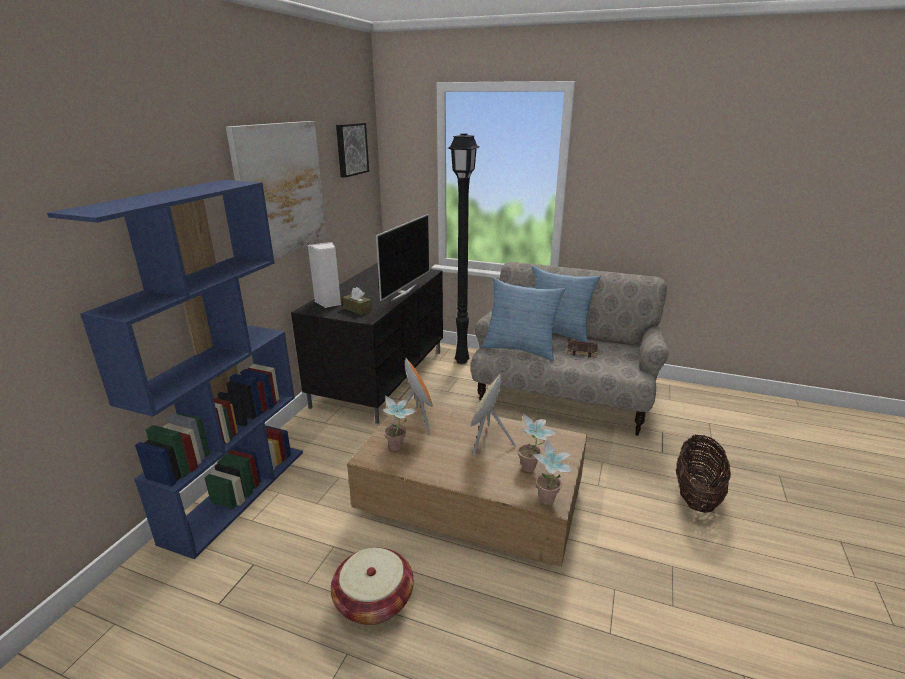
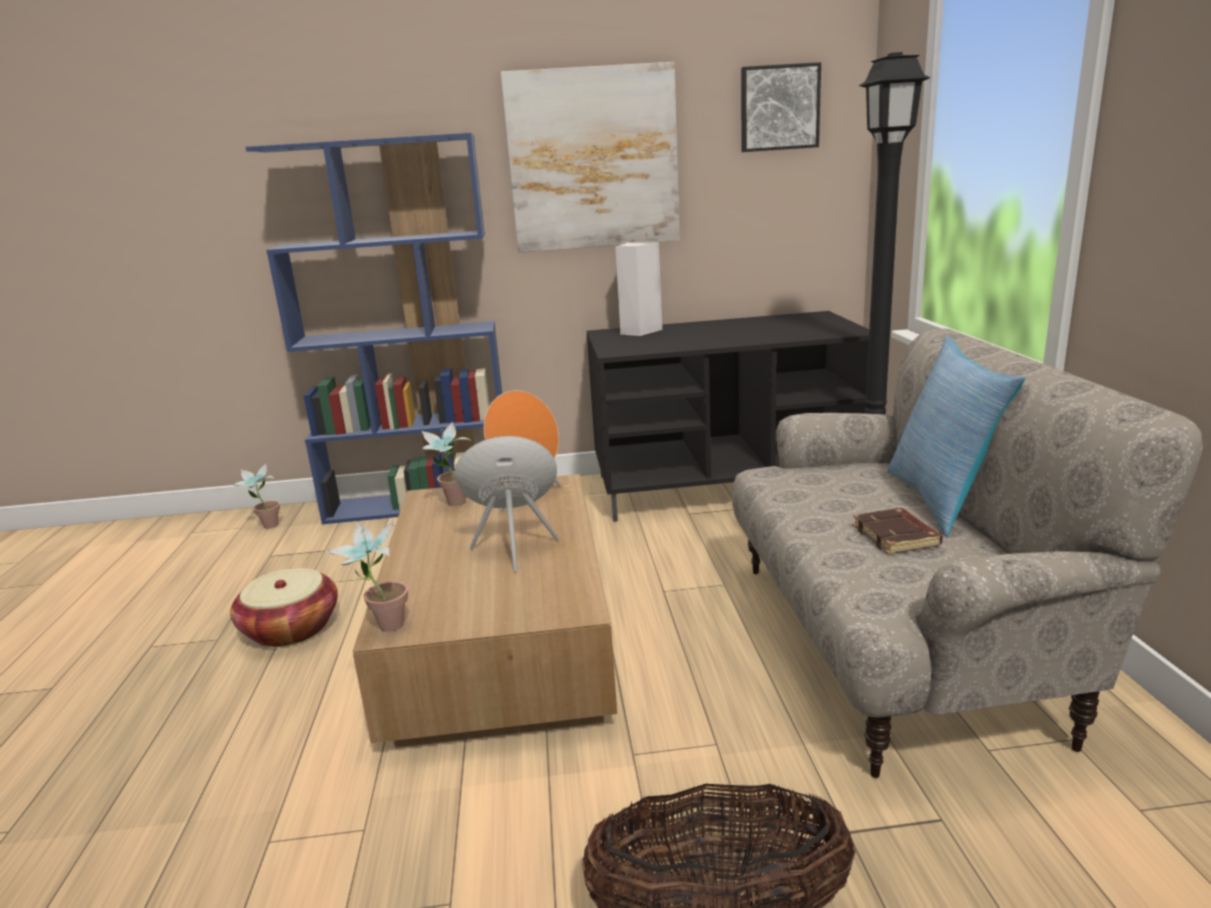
camera: 65 degrees right, 5 degrees down
brown tissue box [342,287,372,315] -> none
television [376,214,430,301] -> none
pillow [482,278,566,361] -> none
potted plant [518,414,558,472] -> potted plant moved to [234,463,280,529]

